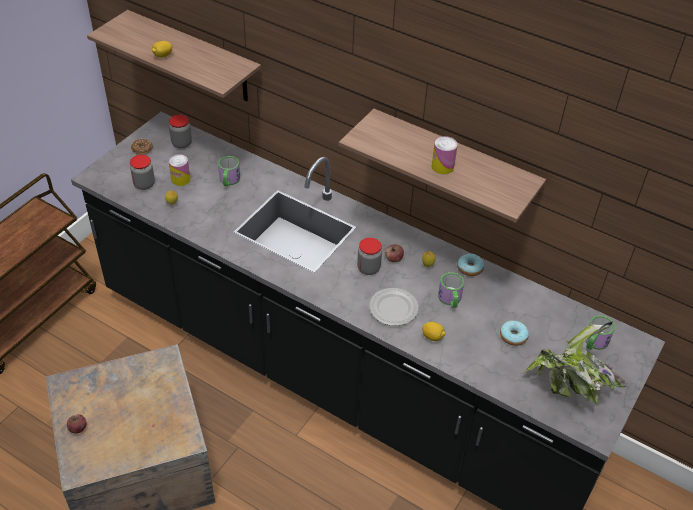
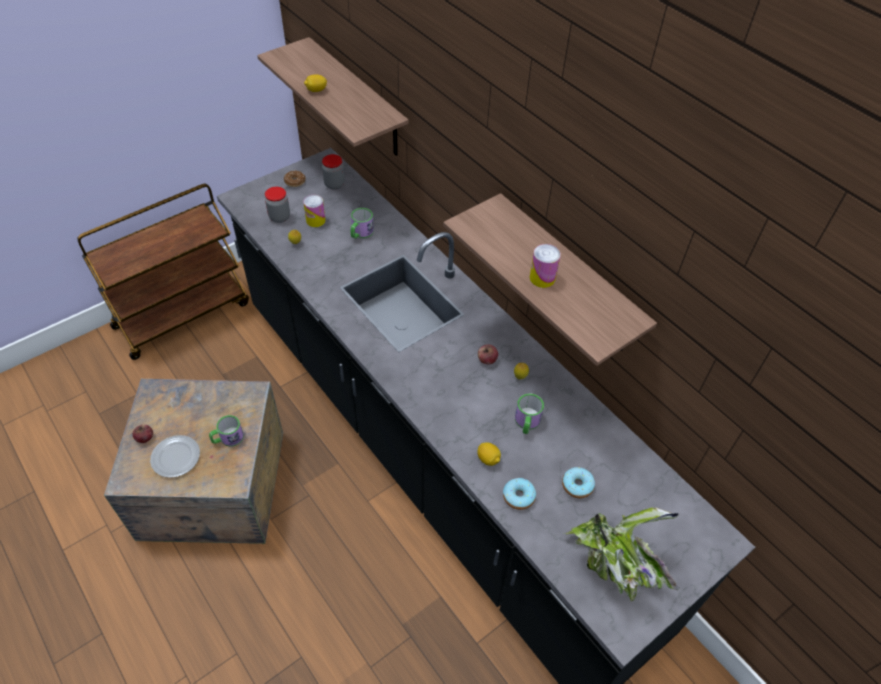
camera: 20 degrees right, 5 degrees up
jar [357,238,382,275] -> none
plate [369,288,419,326] -> plate moved to [150,435,200,478]
donut [458,254,484,276] -> donut moved to [503,478,536,510]
mug [585,316,615,350] -> mug moved to [209,415,244,447]

